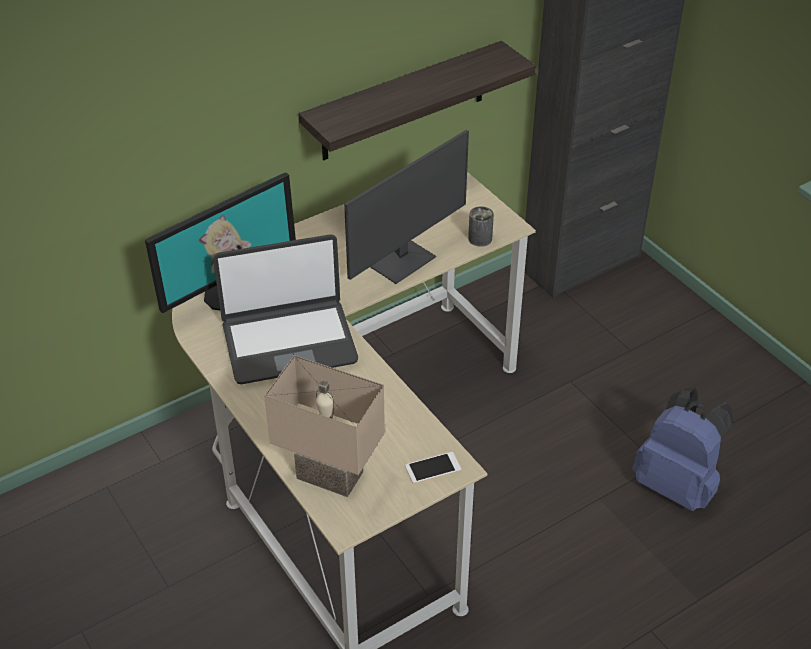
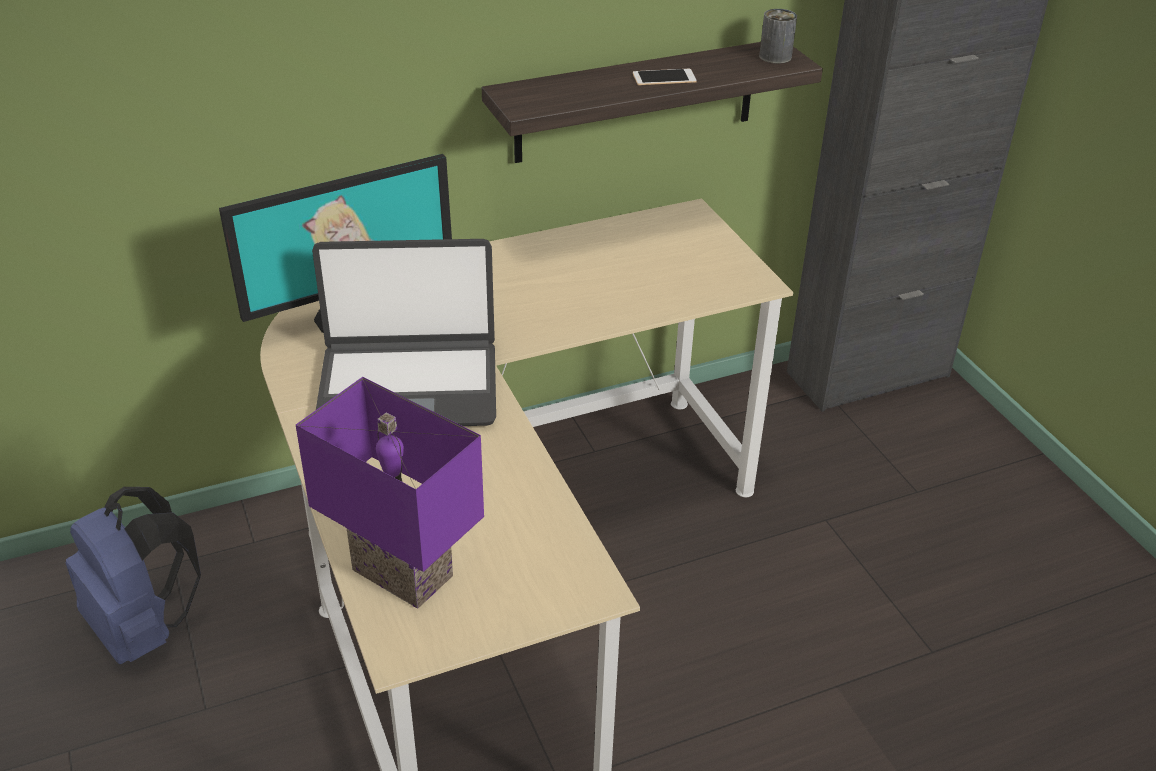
camera: 10 degrees right, 5 degrees down
beige table lamp [264,355,385,497] -> purple table lamp [296,377,484,609]
monitor [344,130,469,284] -> none
phone [405,452,461,484] -> phone moved to [633,69,697,85]
can [468,206,494,247] -> can moved to [759,9,797,64]
blue backpack [633,387,733,511] -> blue backpack moved to [66,487,201,664]

